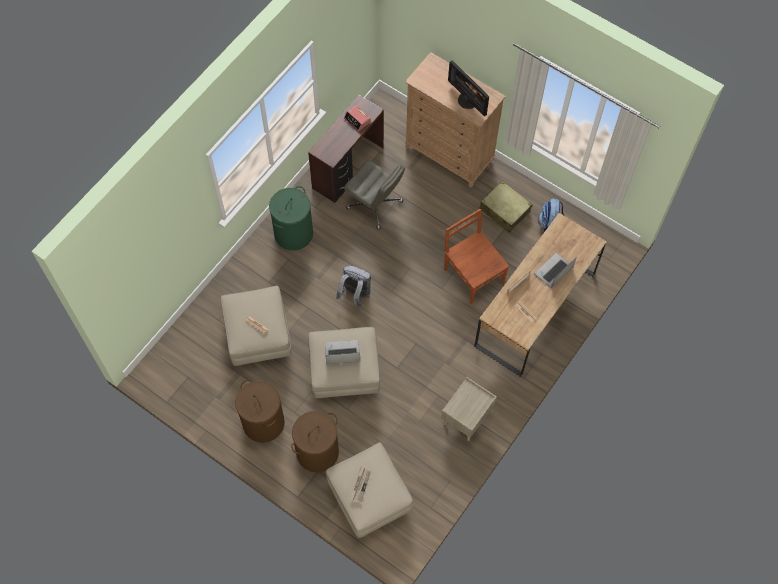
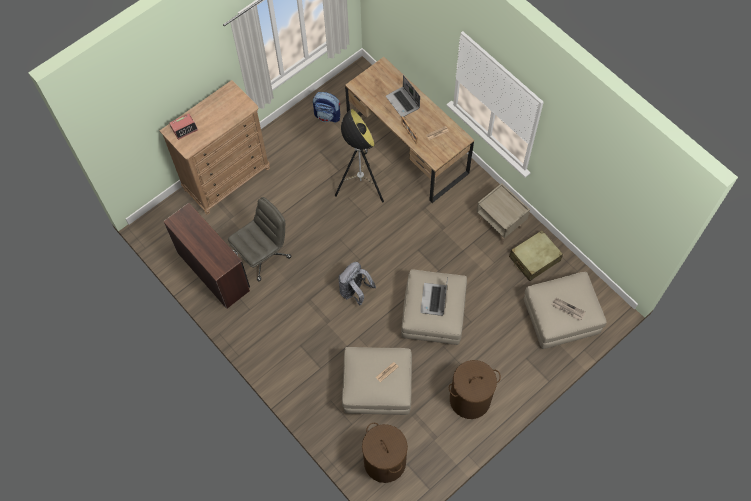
camera: 75 degrees left, 0 degrees up
green laundry basket [269,186,313,250] -> none
brown laundry basket [291,411,339,473] -> brown laundry basket moved to [362,423,408,483]
alarm clock [344,105,371,131] -> alarm clock moved to [169,114,198,140]
brown chair [444,209,509,304] -> floor lamp [335,109,384,203]
monitor [448,61,489,116] -> none
beige suitcase [479,181,532,233] -> beige suitcase moved to [509,230,563,281]

